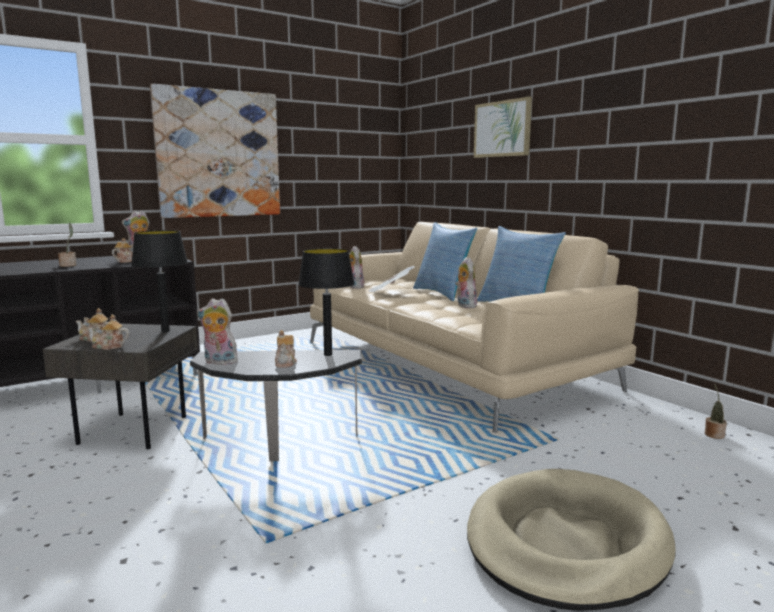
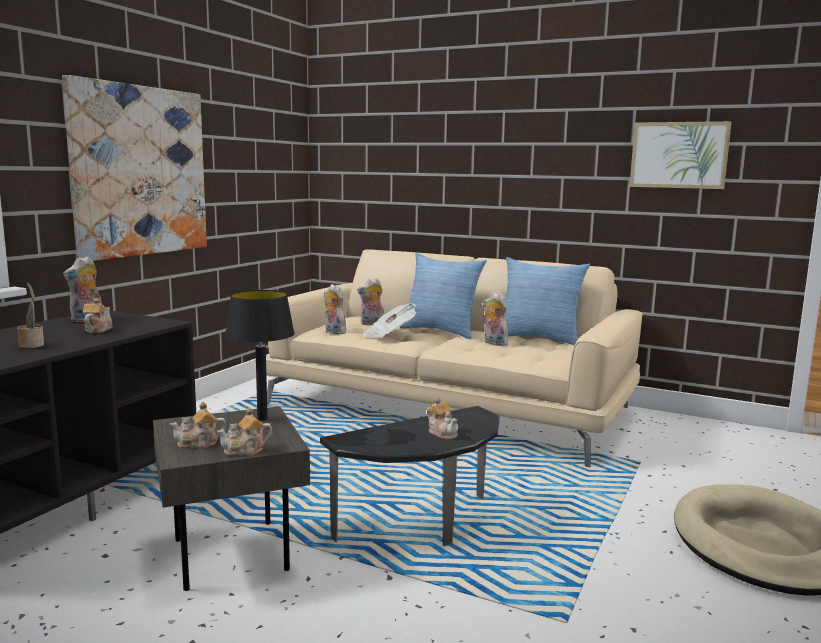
camera: 30 degrees left, 0 degrees up
plush toy [197,298,238,365] -> plush toy moved to [357,278,384,326]
black table lamp [298,248,355,356] -> none
picture [474,97,532,158] -> picture moved to [630,121,732,189]
potted plant [705,384,727,439] -> none

